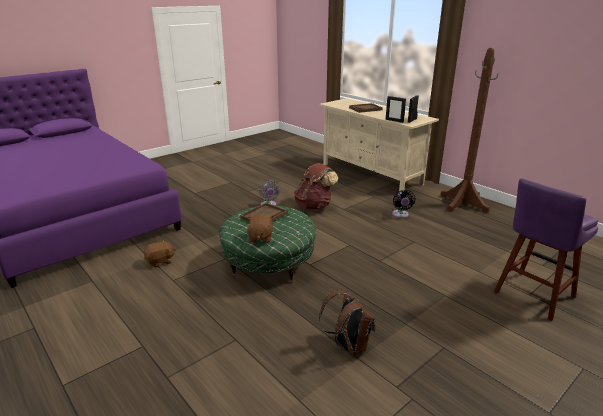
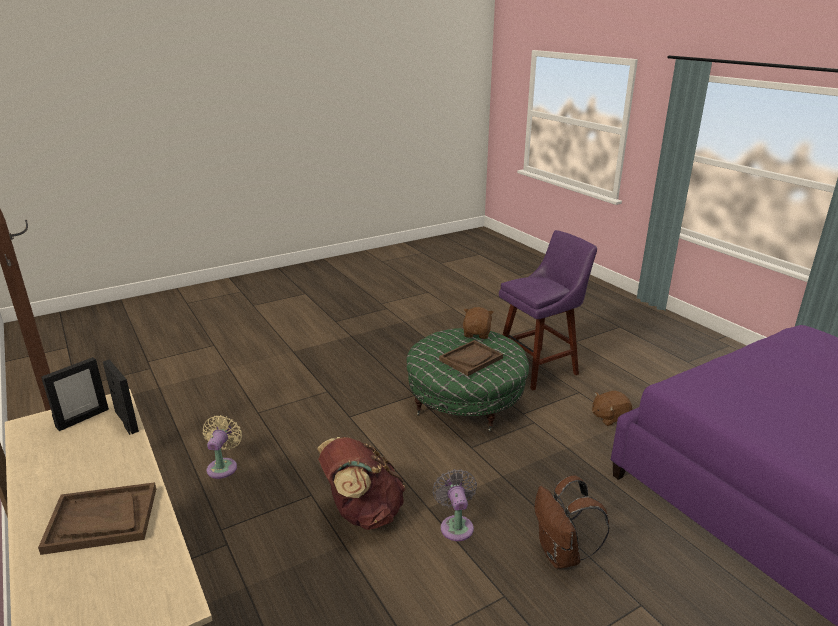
camera: 170 degrees left, 0 degrees up
brown backpack [319,291,375,356] -> brown backpack moved to [535,475,609,569]
black fan [392,190,415,218] -> beige fan [203,415,242,479]
purple stool [494,179,598,321] -> purple stool moved to [499,230,597,390]

